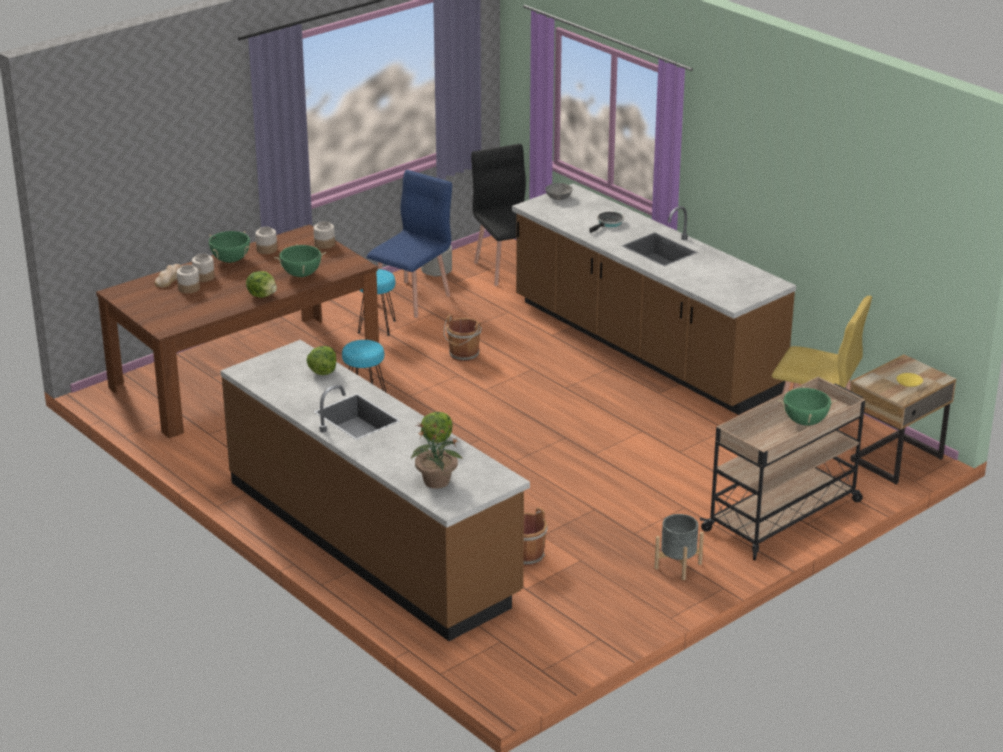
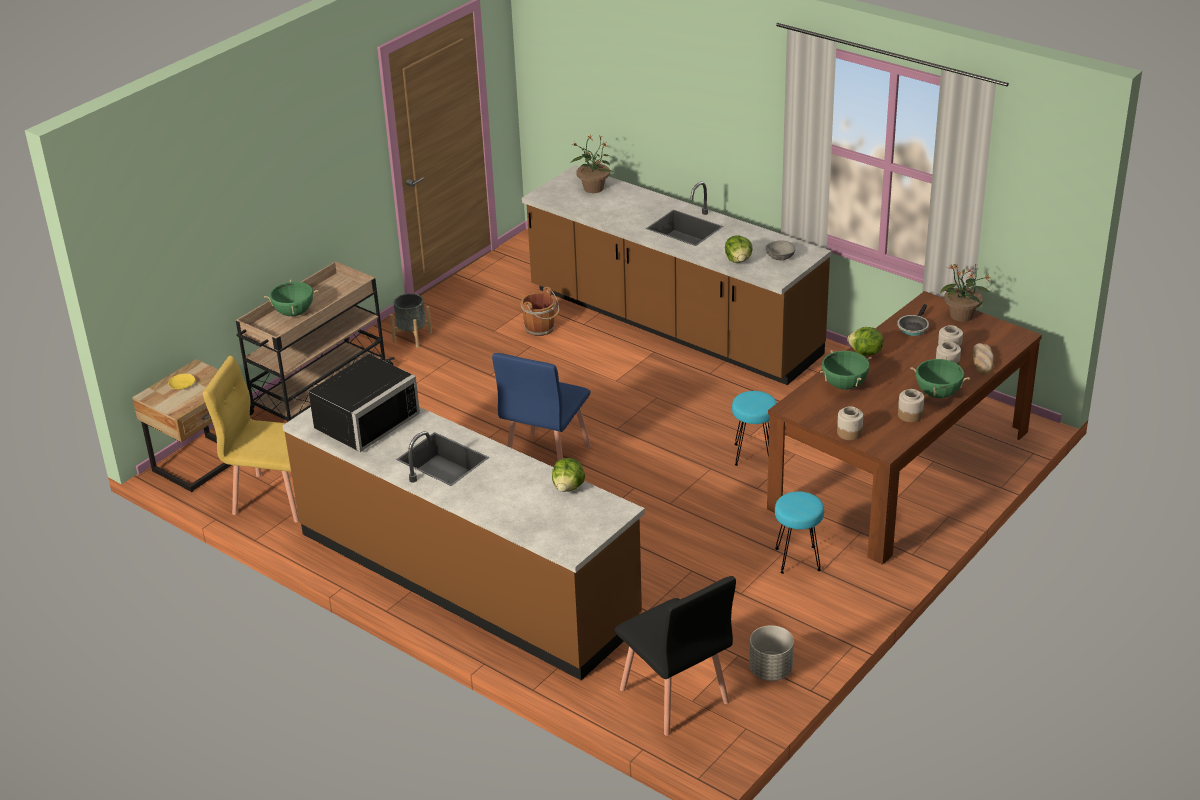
camera: 170 degrees right, 5 degrees up
blue chair [367,170,452,318] -> blue chair moved to [492,353,591,460]
lettuce [421,412,453,443] -> lettuce moved to [552,458,585,492]
brown bucket [444,314,482,361] -> none
grey bowl [545,183,572,200] -> grey bowl moved to [765,241,796,260]
frying pan [589,211,624,233] -> frying pan moved to [897,304,929,336]
none -> black microwave [308,354,420,452]
none -> potted plant [940,263,991,322]

